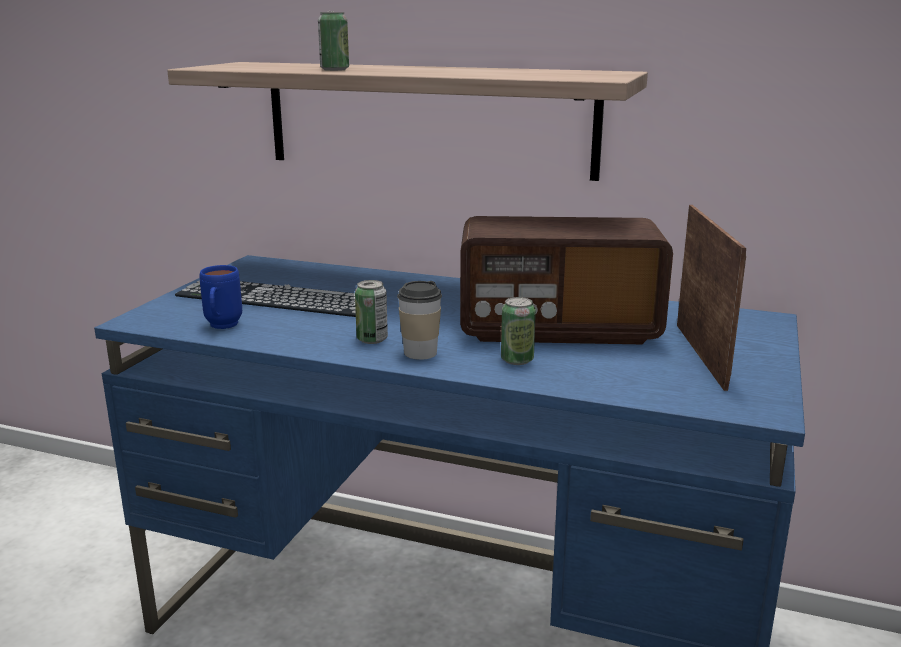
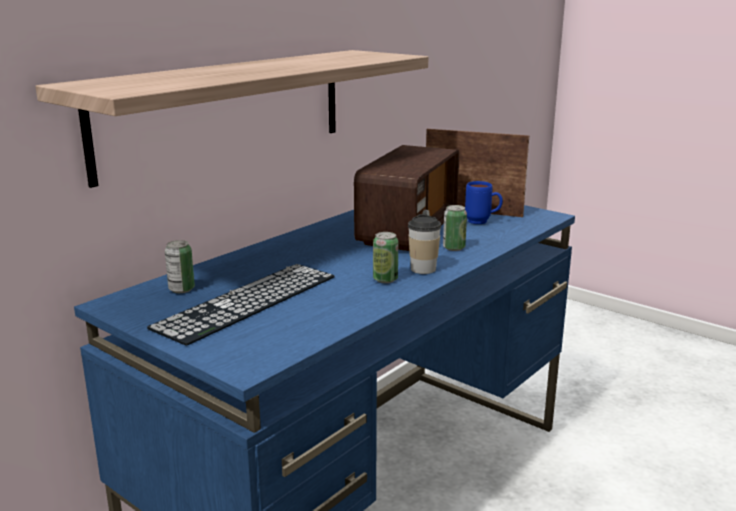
camera: 70 degrees left, 0 degrees up
blue mug [199,265,242,329] -> blue mug moved to [465,181,503,224]
can [318,11,349,71] -> can moved to [165,240,195,293]

